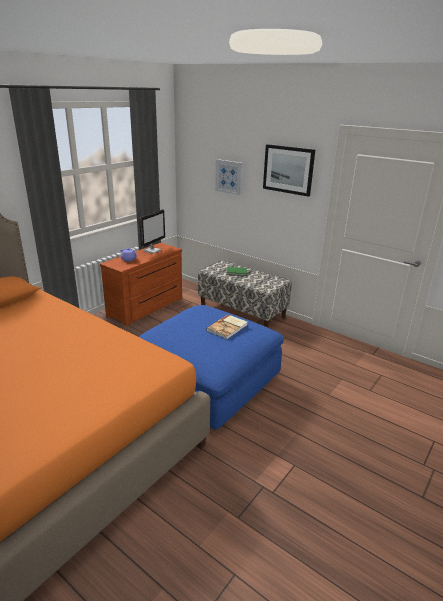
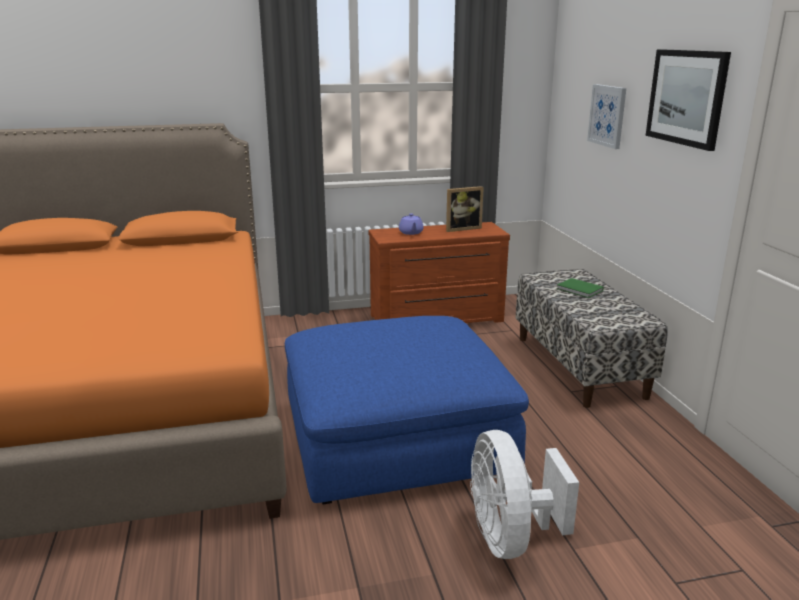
camera: 40 degrees right, 5 degrees down
monitor [139,209,165,254] -> picture frame [446,186,484,232]
book [206,315,247,339] -> none
none -> white fan [470,430,579,559]

